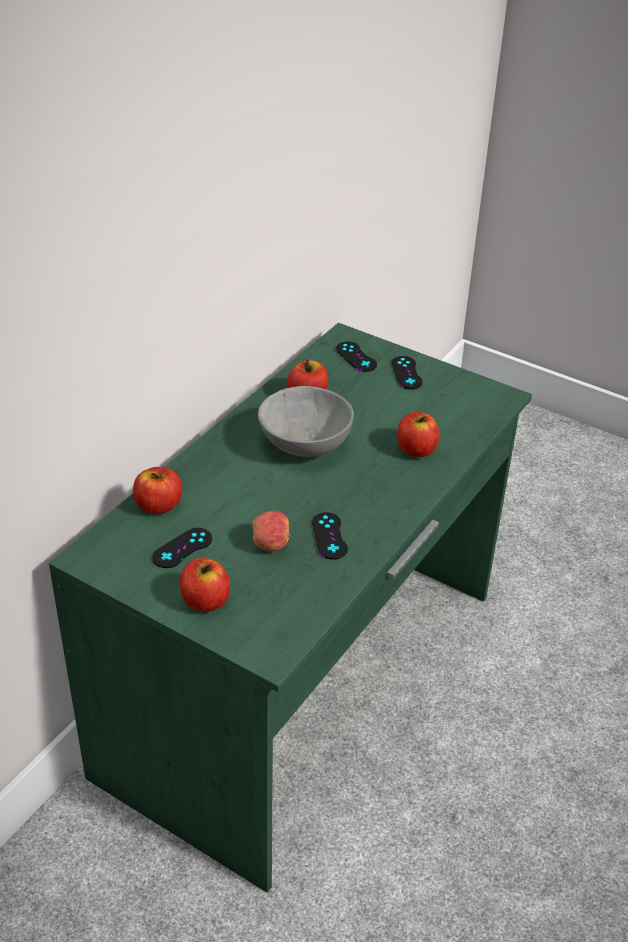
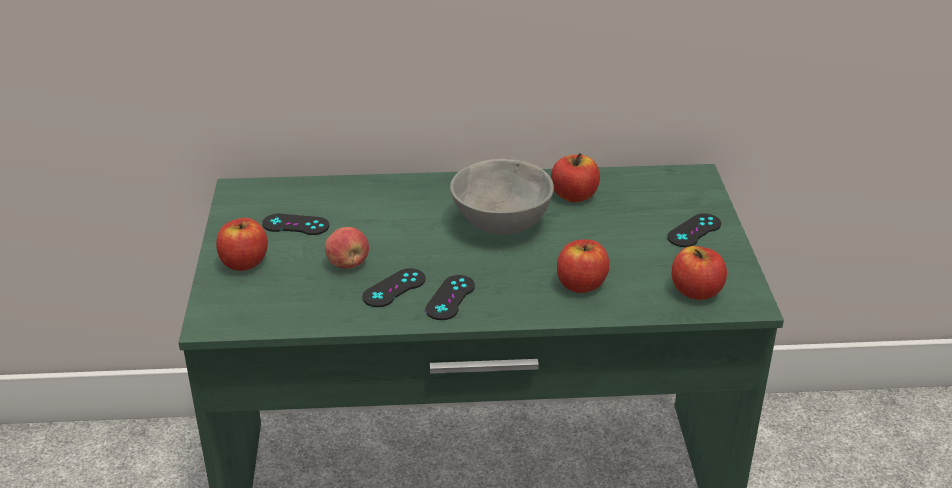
camera: 55 degrees right, 5 degrees down
apple [133,467,182,514] -> apple moved to [672,246,727,300]
black game controller [336,341,377,372] -> black game controller moved to [425,275,475,320]

